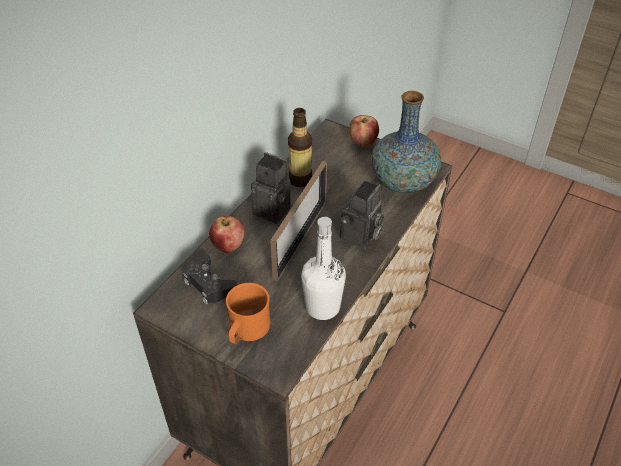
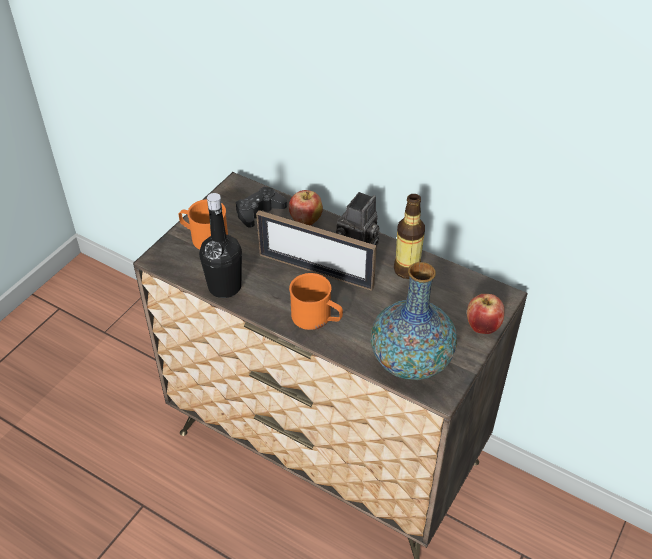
camera: 90 degrees right, 0 degrees up
white bottle [301,217,346,320] -> black bottle [199,193,242,298]
camera [340,180,384,249] -> orange mug [289,273,343,330]

